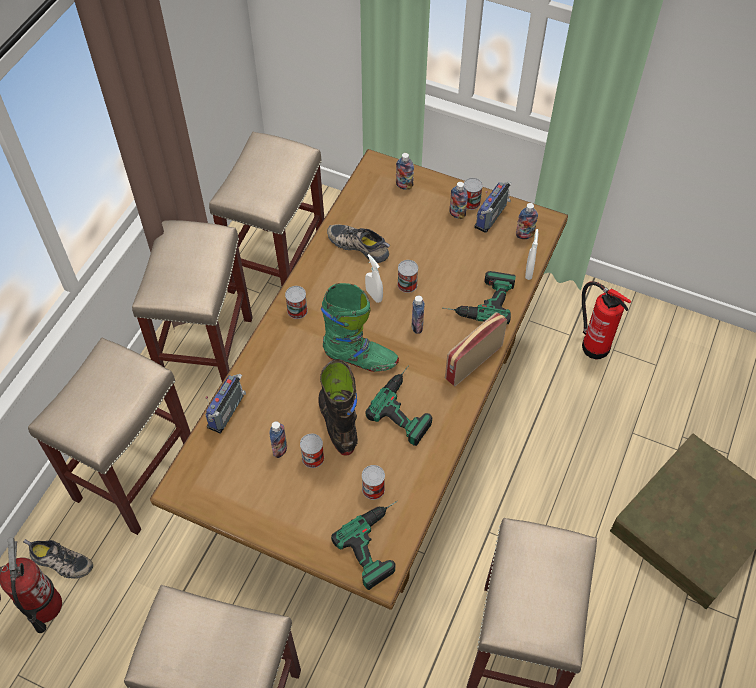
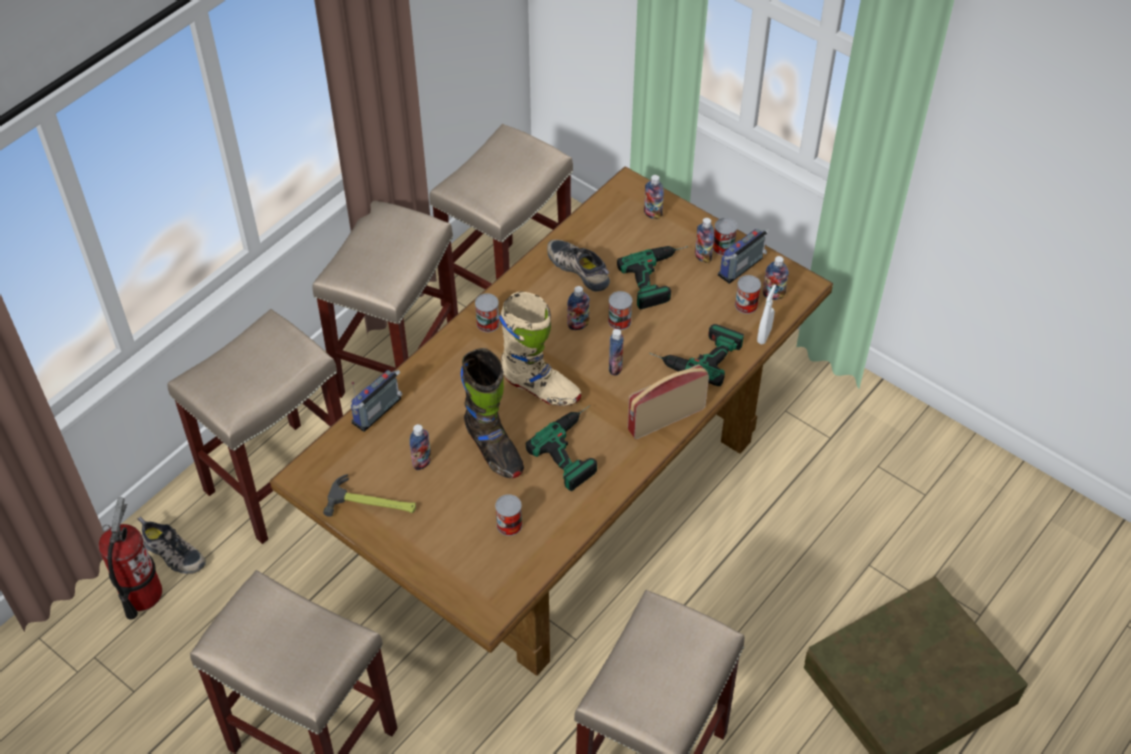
camera: 15 degrees right, 5 degrees down
can [300,434,324,468] -> can moved to [735,275,761,314]
black boot [318,359,358,456] -> black boot turned 150 degrees clockwise [460,348,524,478]
green boot [321,283,399,372] -> beige boot [499,291,581,406]
power drill [331,500,398,590] -> power drill moved to [617,246,688,310]
white spray bottle [365,254,383,303] -> bottle [567,286,590,330]
fire extinguisher [582,281,631,359] -> none
none -> hammer [323,474,416,517]

